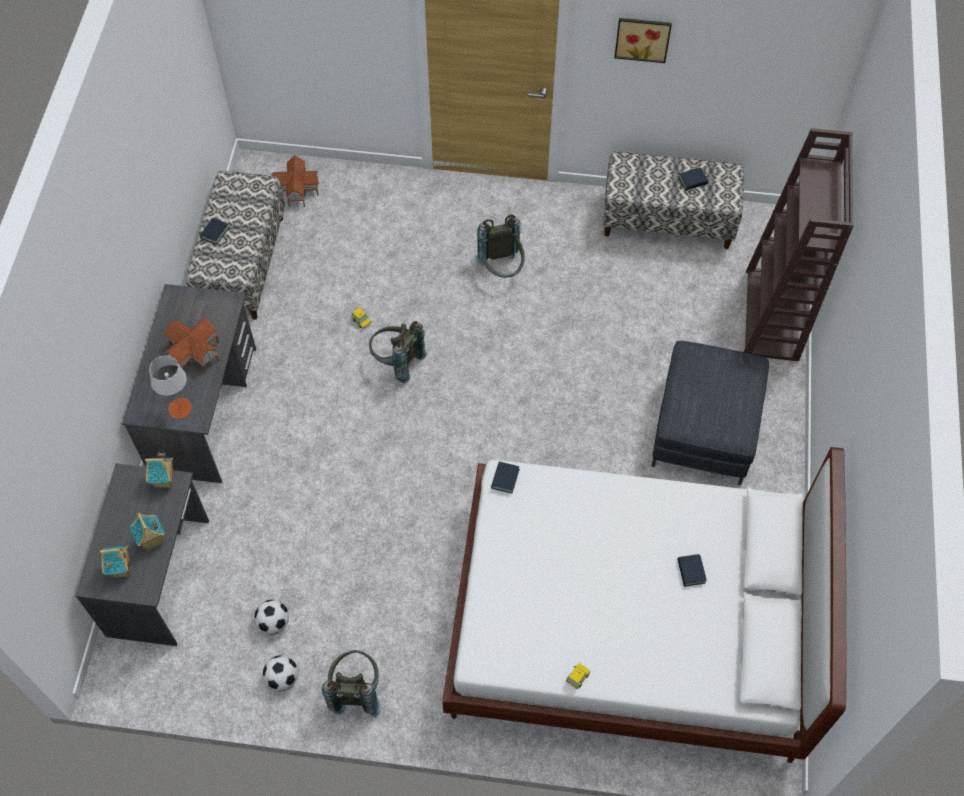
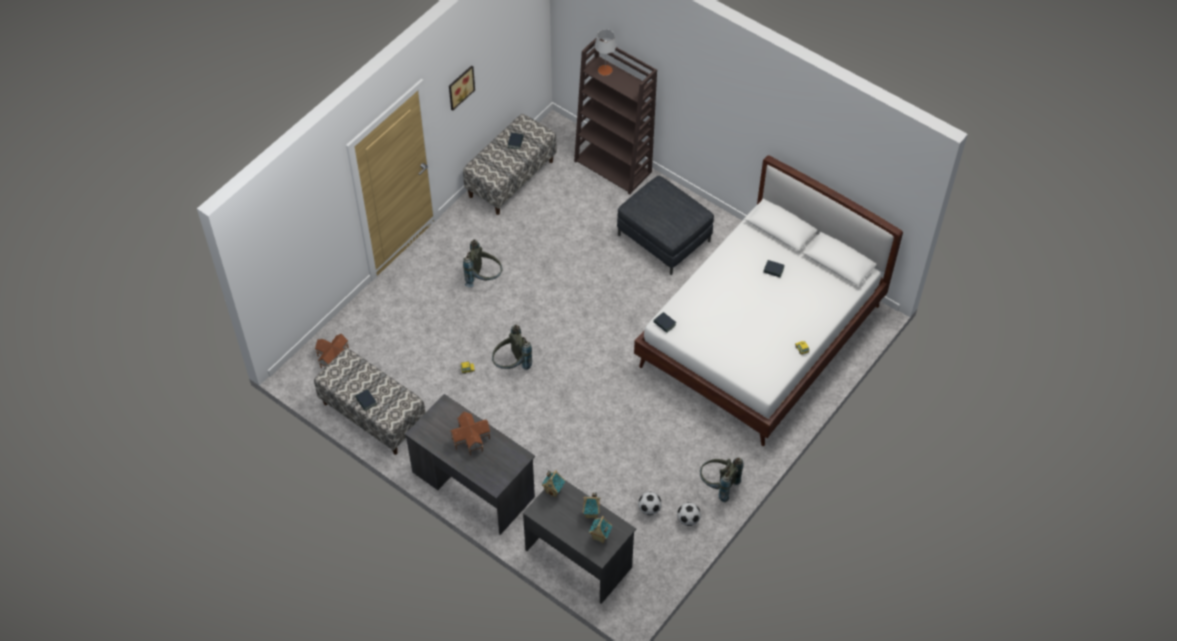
camera: 60 degrees left, 5 degrees down
grey table lamp [149,356,192,418] -> grey table lamp moved to [595,29,616,76]

